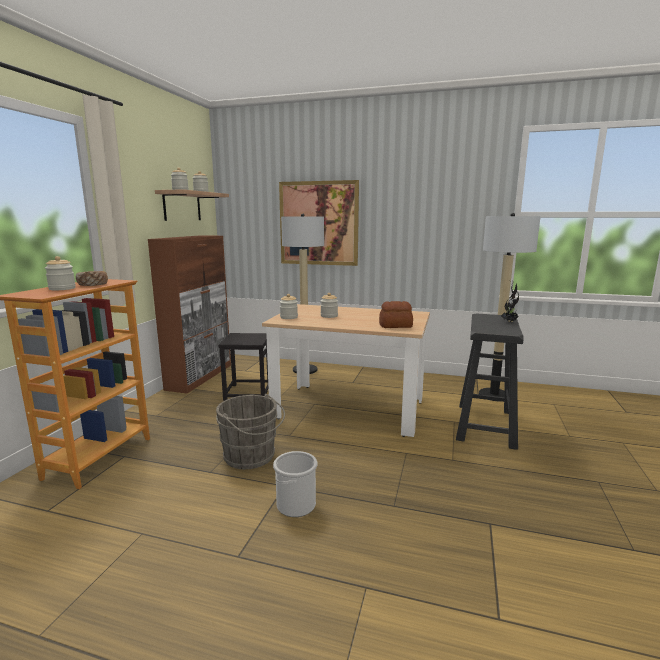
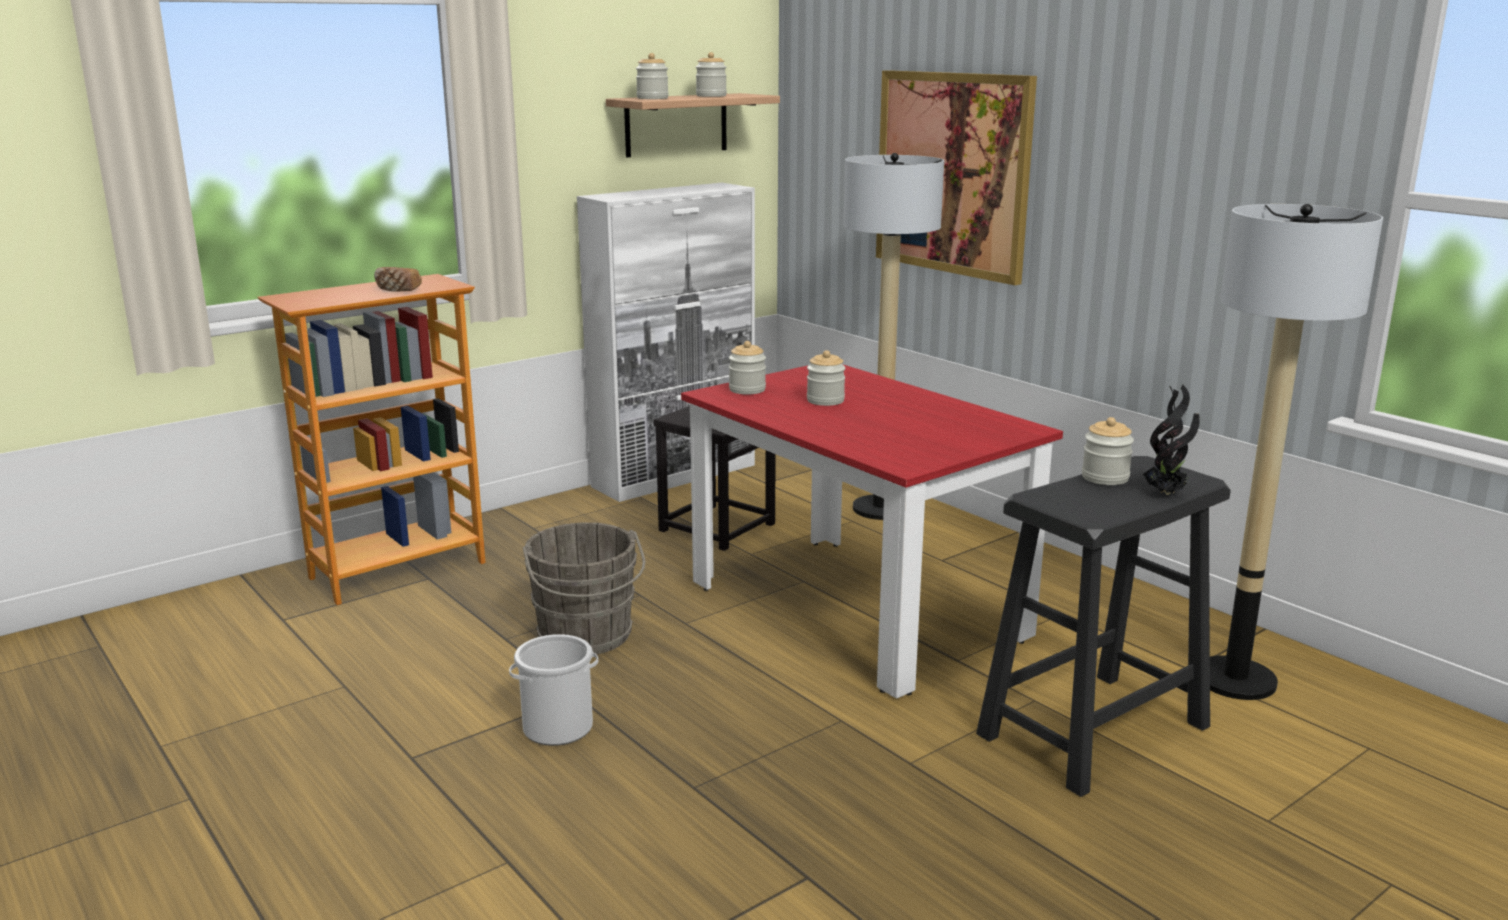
camera: 35 degrees right, 5 degrees up
jar [45,256,76,290] -> jar moved to [1082,417,1134,485]
brown cabinet [148,235,231,394] -> white cabinet [577,183,755,502]
beige dining table [262,304,430,437] -> red dining table [681,364,1063,699]
bread [379,301,413,328] -> none

